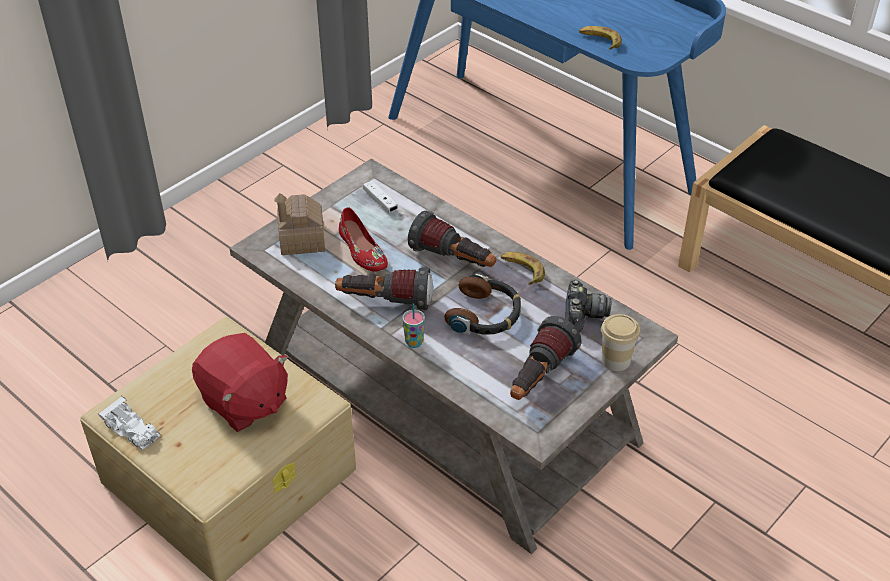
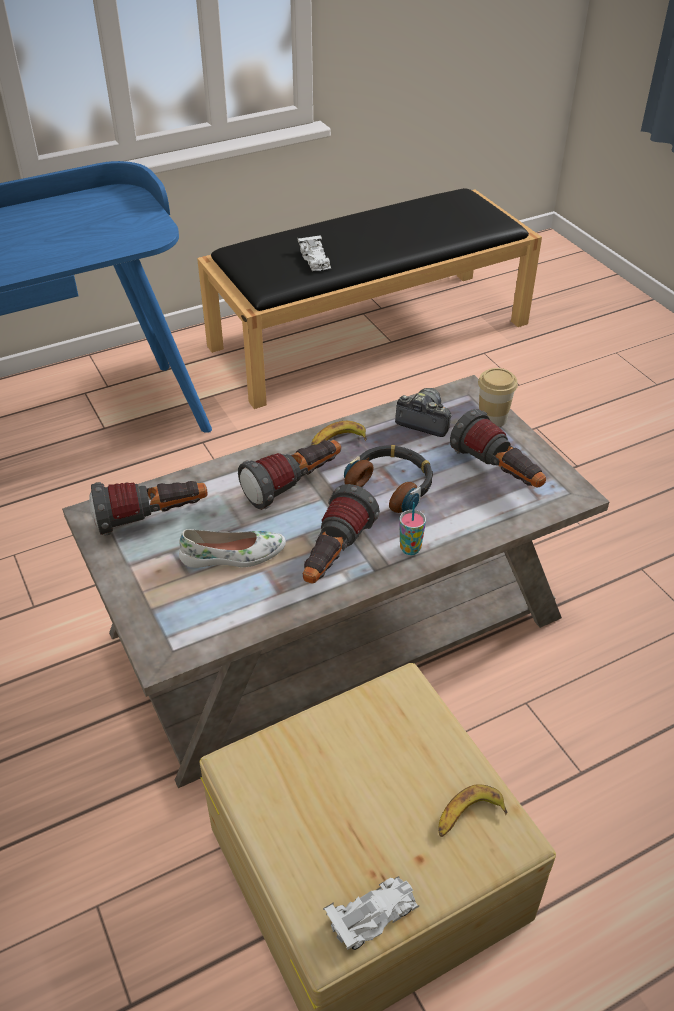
camera: 70 degrees left, 0 degrees up
red plush toy [192,333,288,432] -> none
toy house [274,193,325,255] -> none
red shoe [339,207,388,272] -> white shoe [179,529,286,568]
white game controller [363,181,398,212] -> flashlight [89,481,208,535]
banana [579,26,622,50] -> banana moved to [438,784,507,837]
none -> white toy car [297,235,331,272]

